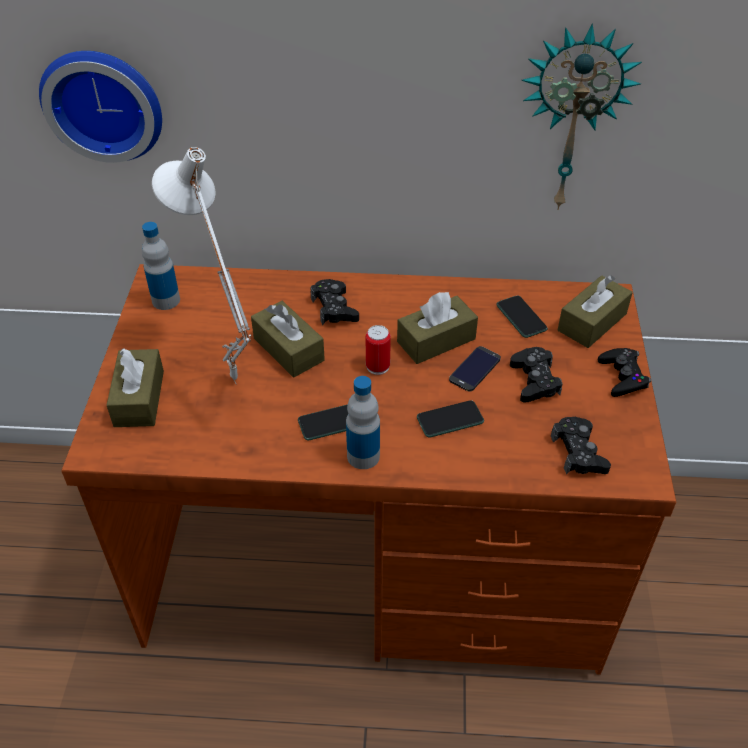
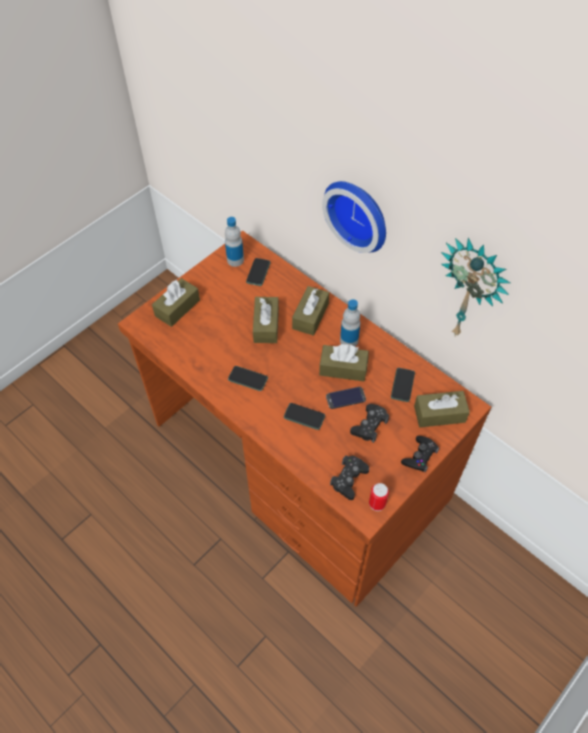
camera: 40 degrees right, 10 degrees up
wall clock [39,51,162,163] -> wall clock moved to [322,181,386,253]
white table lamp [152,147,251,385] -> none
black game controller [310,279,359,326] -> brown tissue box [292,286,329,336]
bottle [346,376,380,469] -> bottle moved to [340,299,360,347]
can [366,325,391,375] -> can moved to [369,483,389,511]
none -> phone [246,258,271,286]

